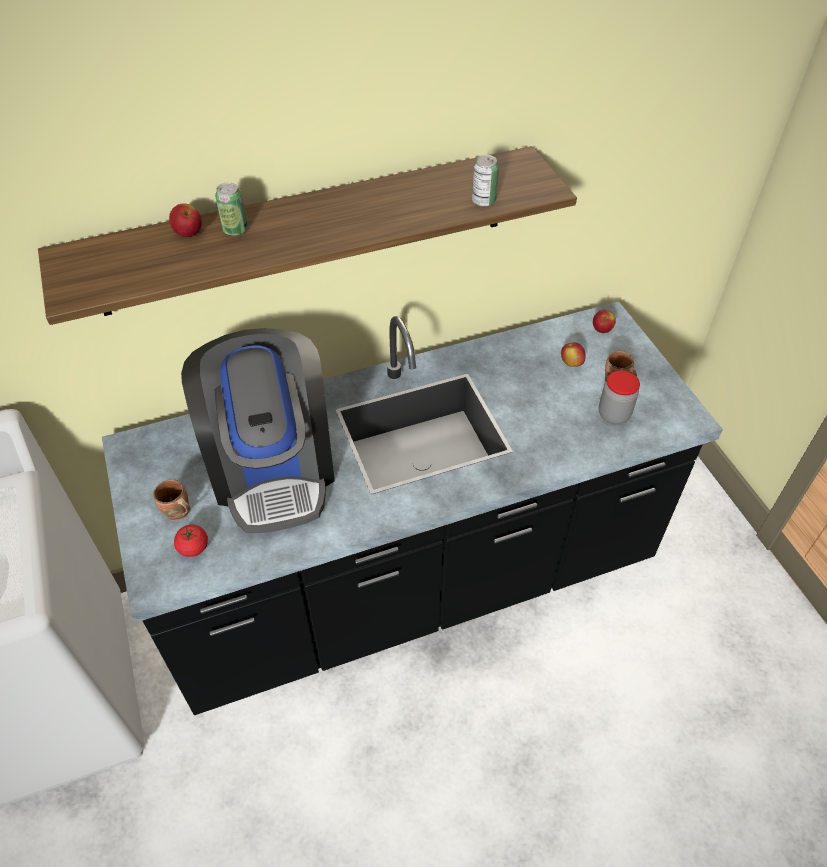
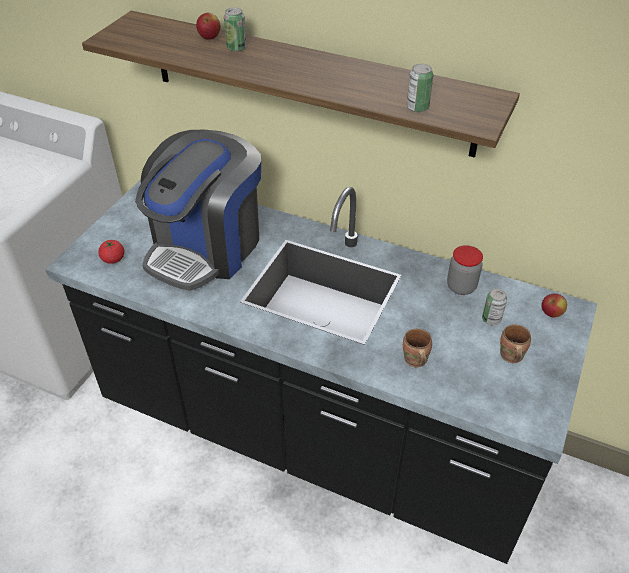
camera: 45 degrees right, 5 degrees down
brown mug [153,479,191,521] -> brown mug moved to [403,329,432,367]
apple [561,342,586,367] -> can [482,288,507,325]
jar [599,371,640,424] -> jar moved to [447,245,483,295]

